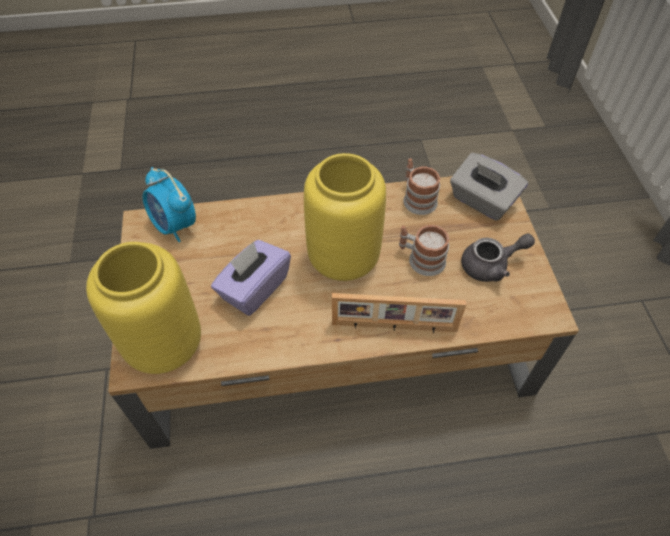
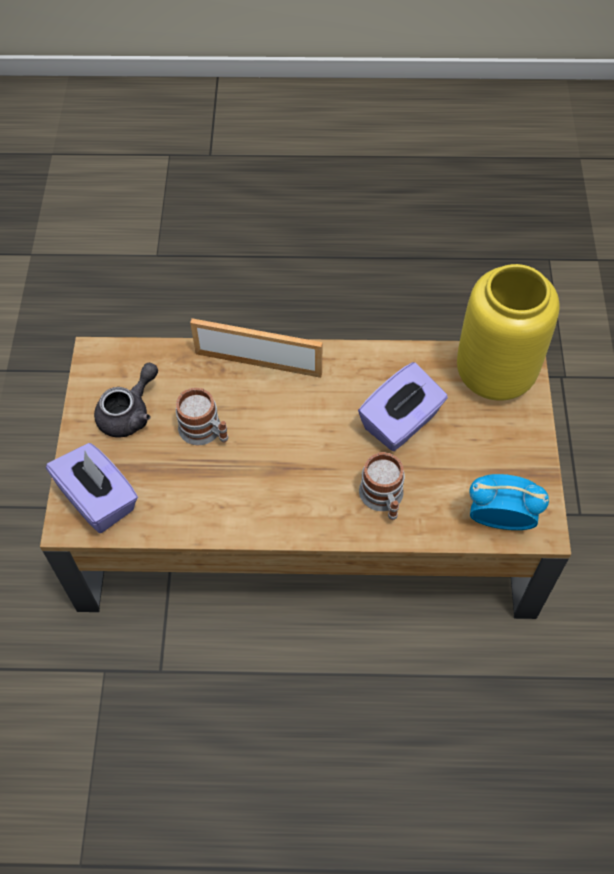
camera: 170 degrees left, 5 degrees up
alarm clock [142,167,196,242] -> alarm clock turned 45 degrees counterclockwise [469,474,549,530]
yellow vase [304,153,386,281] -> none
mug [403,158,440,215] -> mug moved to [359,452,405,520]
grey tissue box [450,153,528,221] -> purple tissue box [46,443,138,533]
grey teapot [461,233,535,282] -> grey teapot turned 135 degrees clockwise [94,362,158,438]

